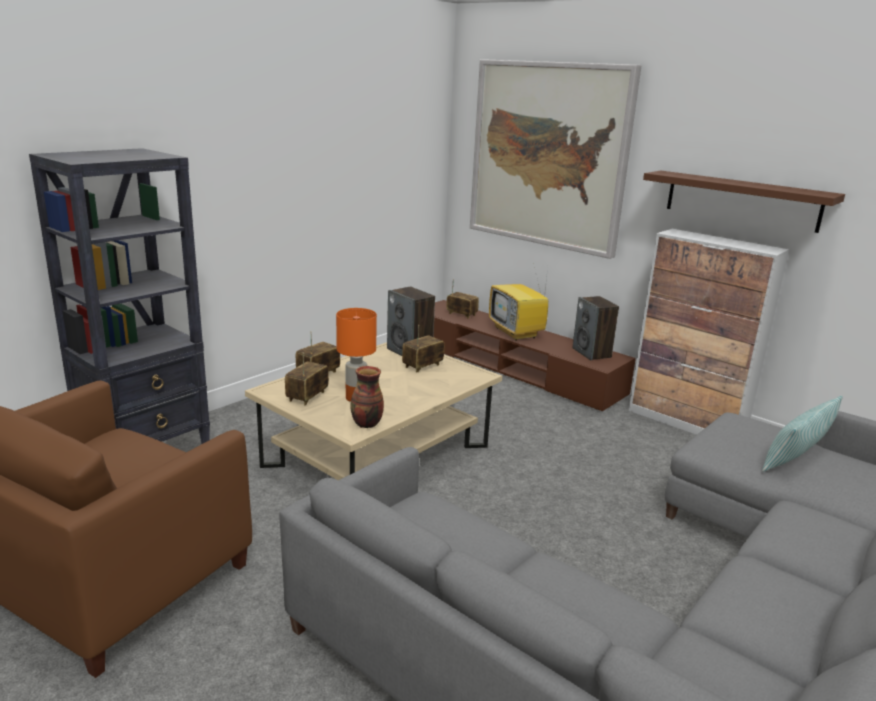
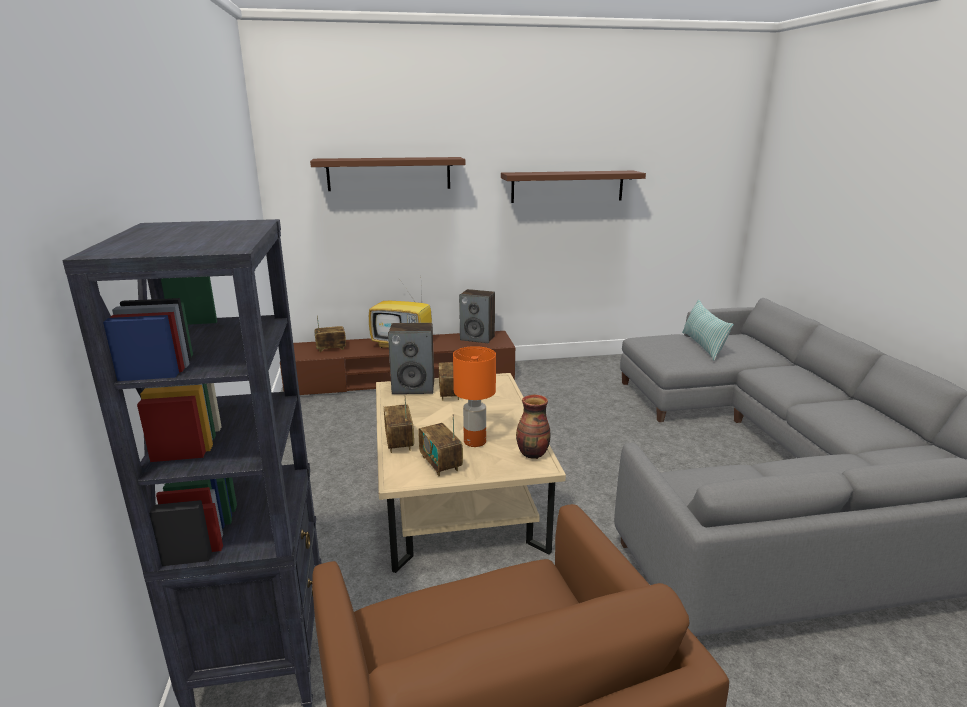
camera: 50 degrees left, 0 degrees up
picture [470,59,641,259] -> brown shelf [310,157,465,191]
cabinet [629,229,789,435] -> none

